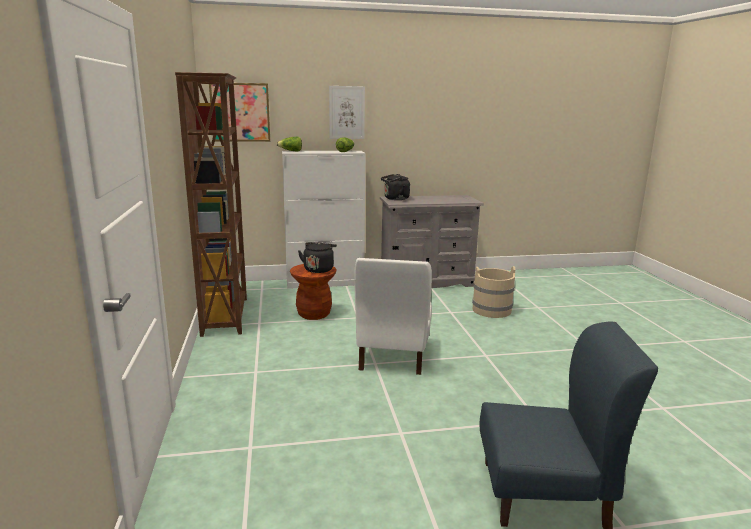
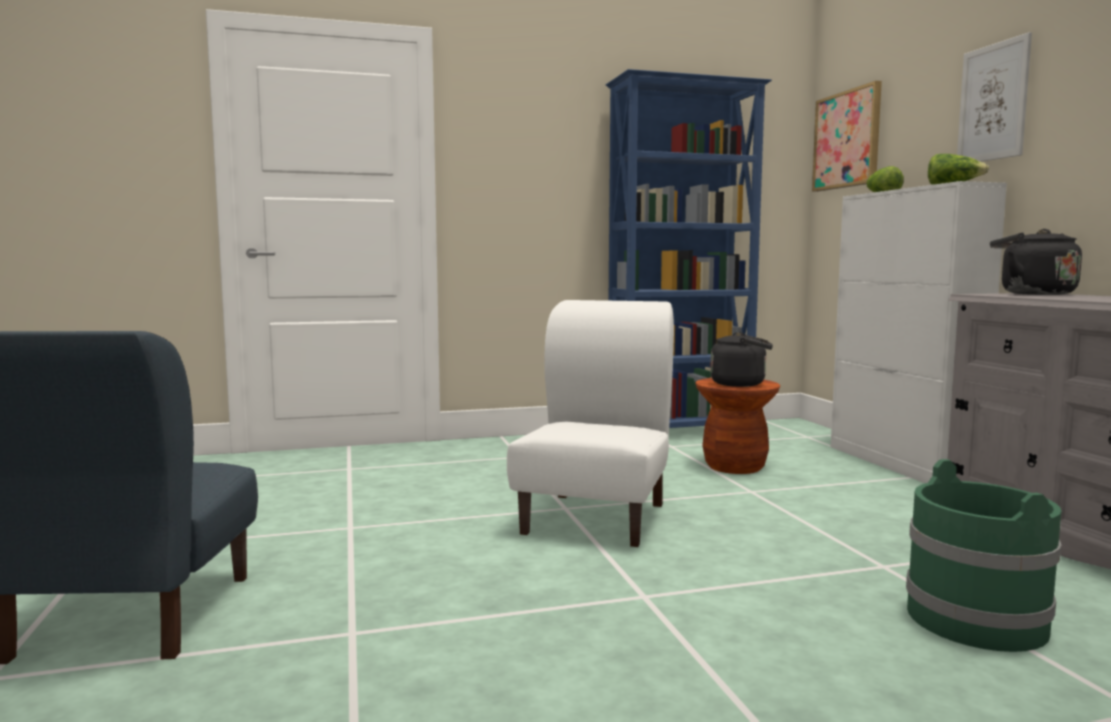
camera: 85 degrees right, 10 degrees down
brown bookcase [175,72,247,337] -> blue bookcase [606,69,772,428]
white chair [354,258,432,375] -> white chair turned 105 degrees clockwise [507,300,674,547]
beige bucket [472,266,515,318] -> green bucket [906,459,1062,652]

